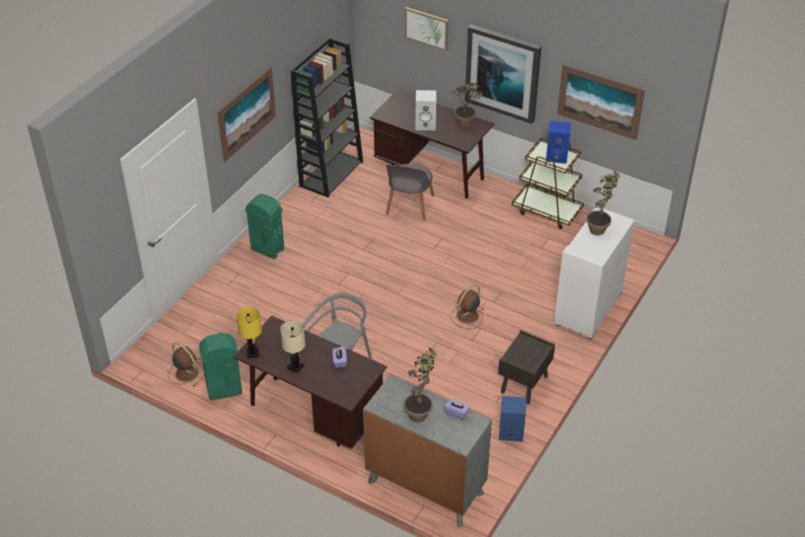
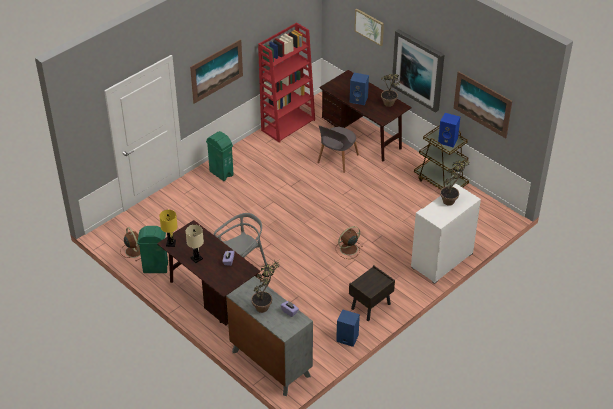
camera: 15 degrees right, 0 degrees up
black bookcase [291,37,363,198] -> red bookcase [258,22,315,143]
white speaker [415,90,436,130] -> blue speaker [350,73,369,105]

